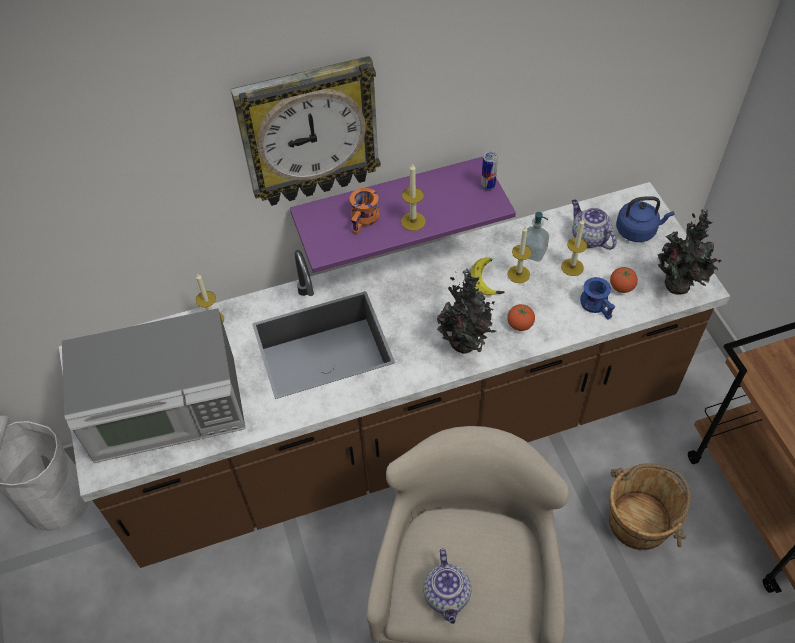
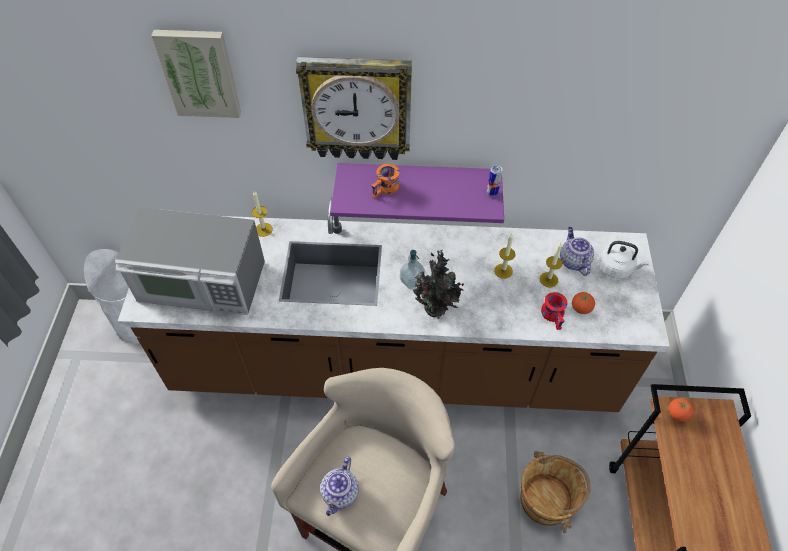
camera: 20 degrees right, 0 degrees up
candle [401,163,426,231] -> none
banana [471,258,505,296] -> none
tomato [507,304,535,331] -> tomato moved to [669,398,694,422]
soap dispenser [525,212,549,262] -> soap dispenser moved to [400,250,425,290]
blue mug [580,277,615,320] -> red mug [541,292,568,330]
blue kettle [616,196,674,242] -> white kettle [599,241,649,279]
potted plant [658,209,721,295] -> none
none -> picture [151,30,241,118]

